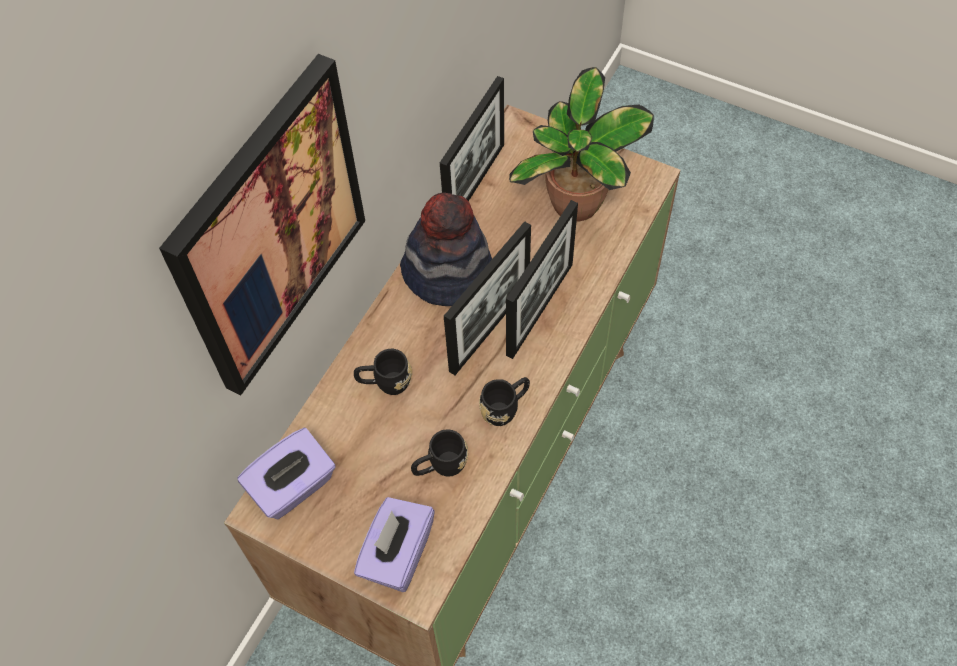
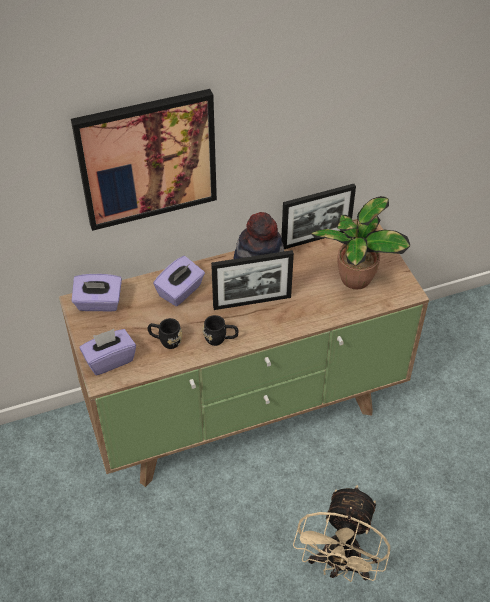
camera: 40 degrees right, 10 degrees down
black mug [354,349,412,395] -> purple tissue box [153,256,205,306]
picture frame [506,200,578,359] -> none
none -> beige fan [293,485,390,582]

